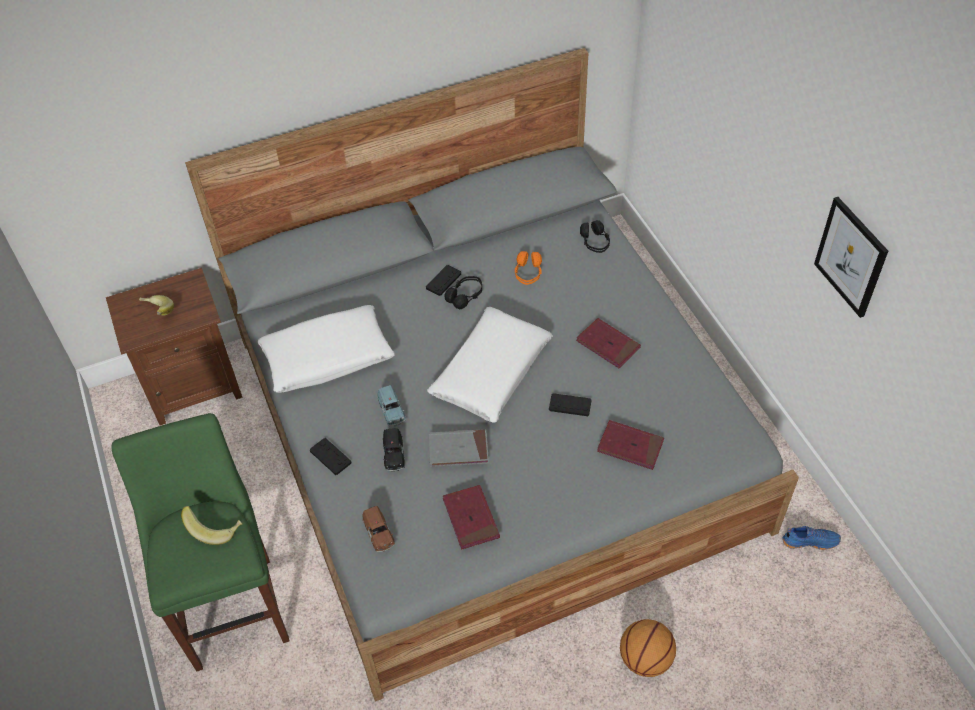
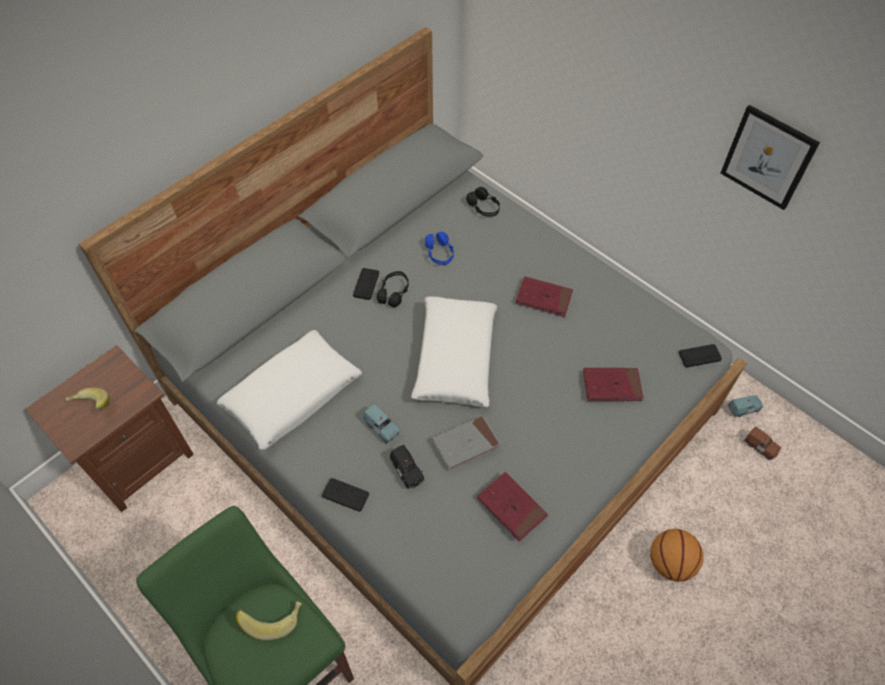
camera: 25 degrees left, 5 degrees up
brown toy car [362,506,395,552] -> brown toy car moved to [744,427,781,460]
orange headphones [515,251,542,285] -> blue headphones [425,232,454,265]
black game controller [549,393,592,416] -> black game controller moved to [679,344,722,368]
blue shoe [782,526,841,550] -> blue toy car [727,393,763,418]

